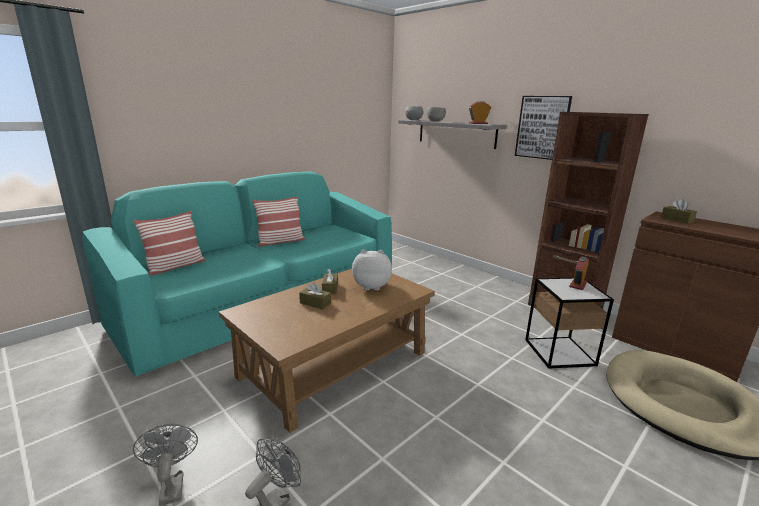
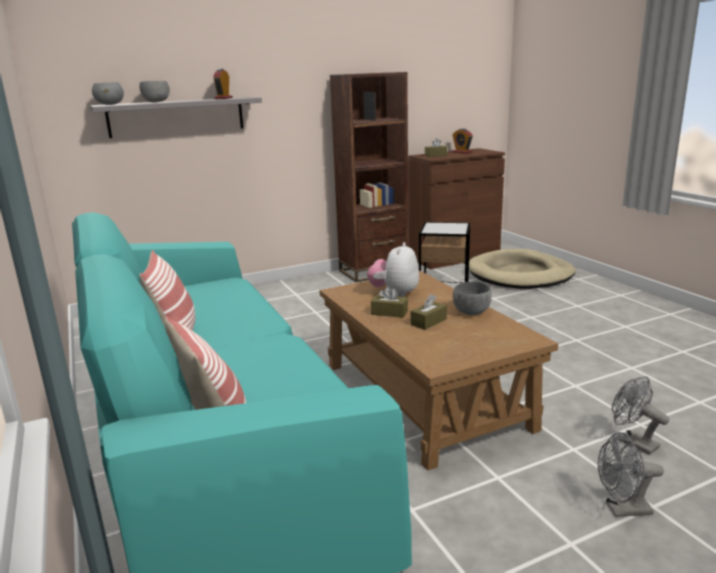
camera: 70 degrees left, 0 degrees up
picture [515,96,572,160] -> none
alarm clock [569,257,589,290] -> alarm clock moved to [452,129,473,153]
none -> grey bowl [453,282,492,315]

